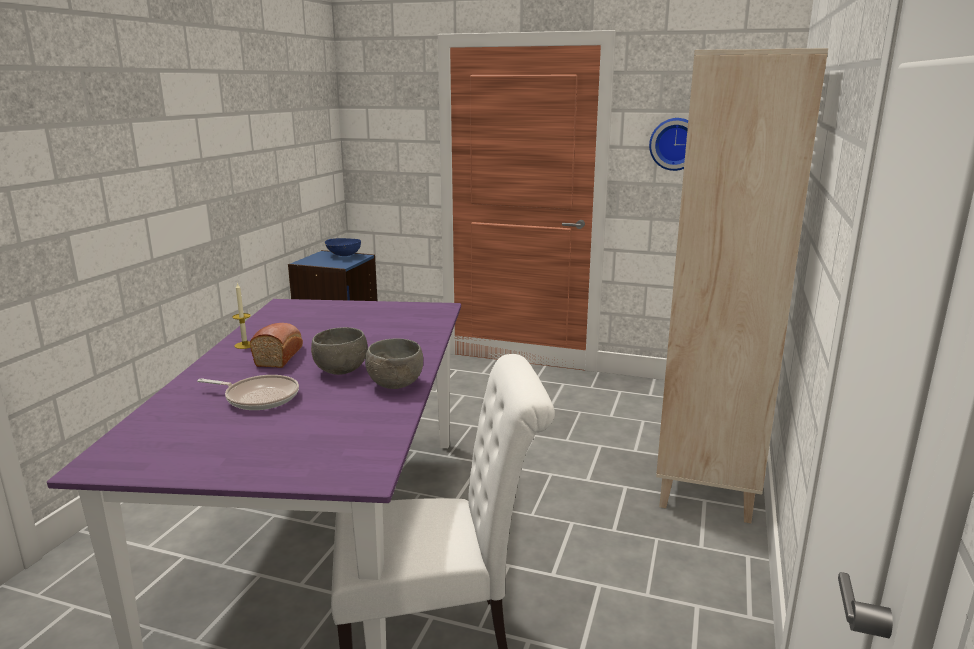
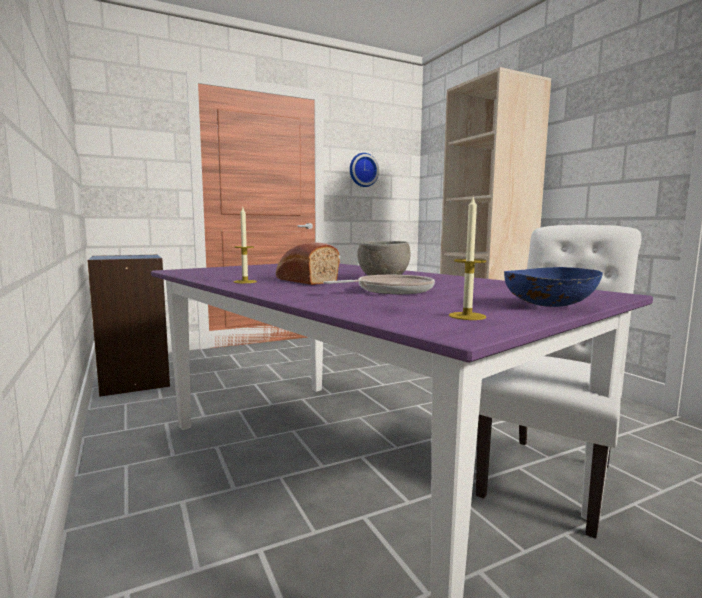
camera: 45 degrees left, 10 degrees down
blue bowl [324,238,361,256] -> blue bowl moved to [504,267,603,307]
grey bowl [365,338,423,389] -> none
none -> candle [449,197,486,320]

